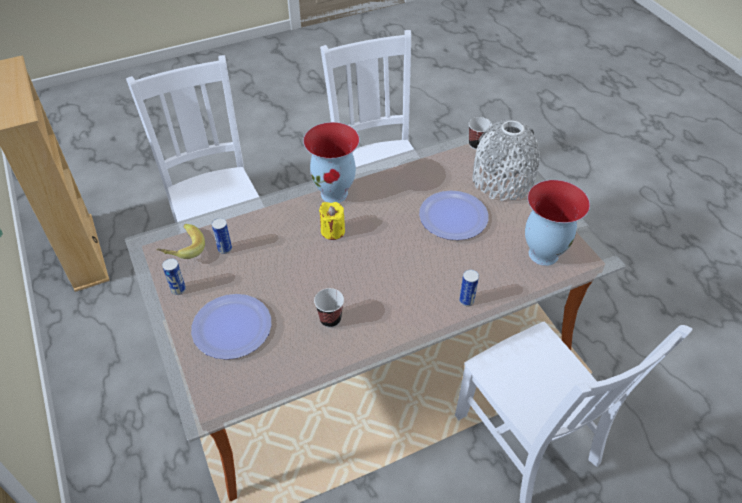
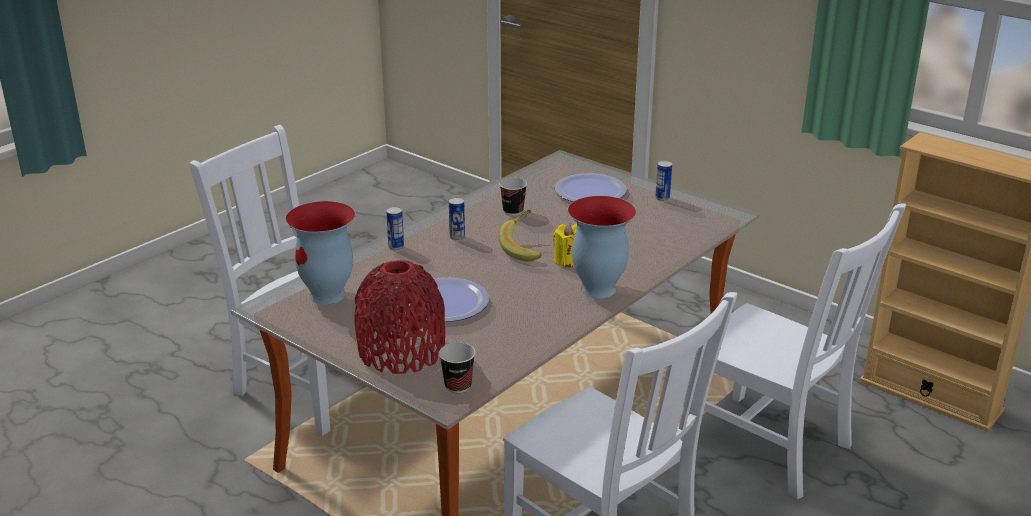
camera: 155 degrees right, 20 degrees down
banana [157,224,205,259] -> banana moved to [499,209,542,261]
can [212,218,232,254] -> can moved to [449,197,465,240]
grey vase [473,120,540,201] -> red vase [354,260,445,374]

